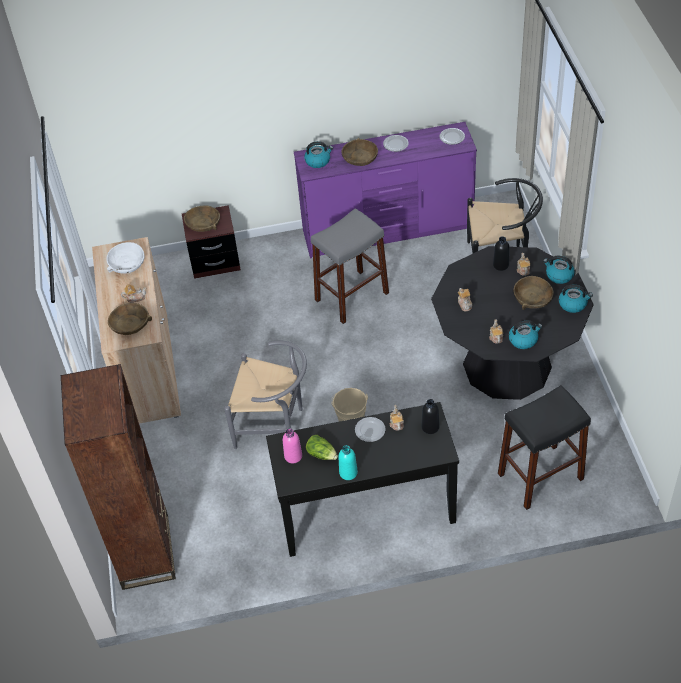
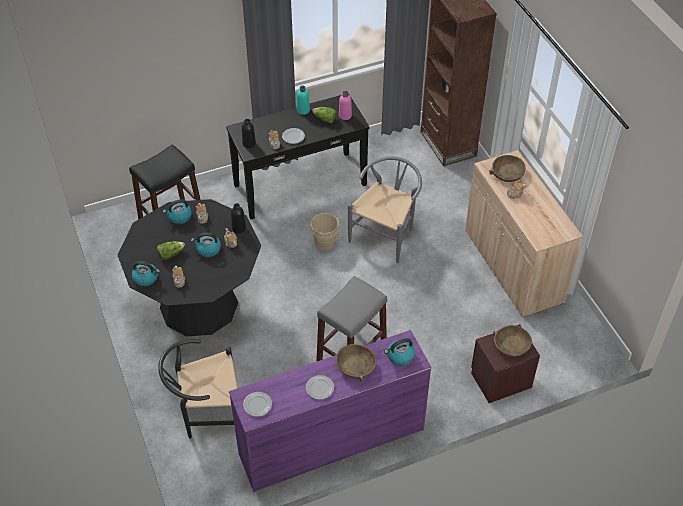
camera: 165 degrees right, 0 degrees up
white bowl [106,242,144,274] -> none
grey chair [224,341,307,449] -> grey chair turned 120 degrees clockwise [348,156,422,263]
black bottle [493,236,509,271] -> black bottle moved to [231,203,246,233]
brown bowl [513,276,554,310] -> lettuce [157,241,185,260]
kettle [559,285,593,313] -> kettle moved to [191,233,221,257]

